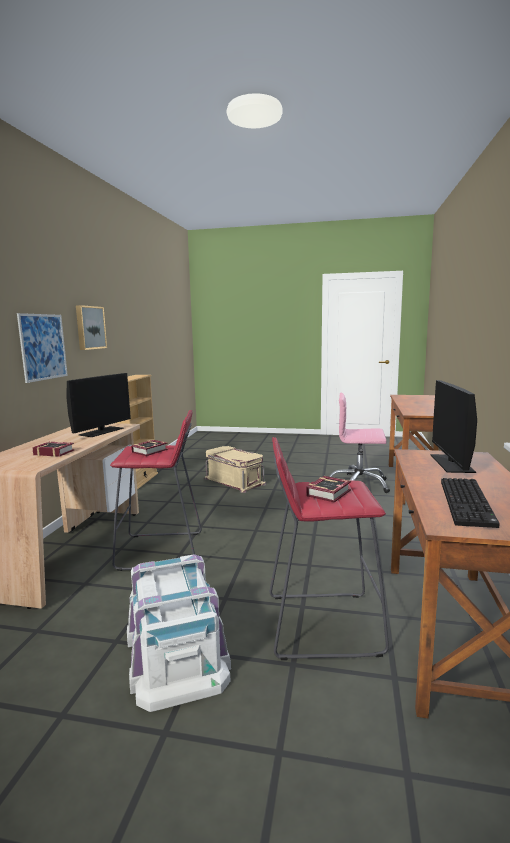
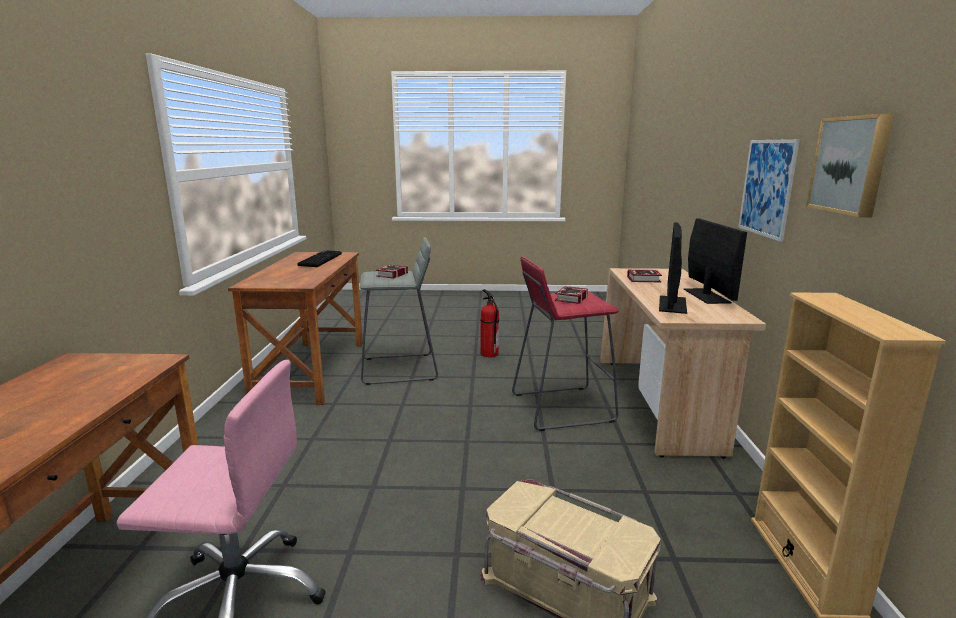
camera: 170 degrees right, 5 degrees up
white storage box [127,554,231,712] -> fire extinguisher [480,289,499,357]
red stool [270,437,389,660] -> grey stool [360,237,438,385]
monitor [430,380,477,473] -> monitor moved to [684,218,747,304]

